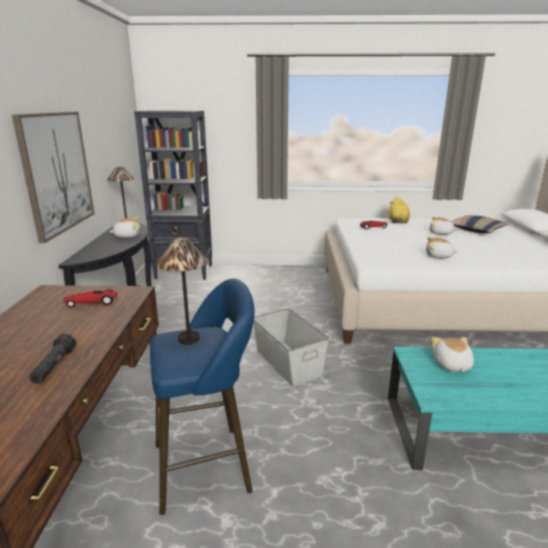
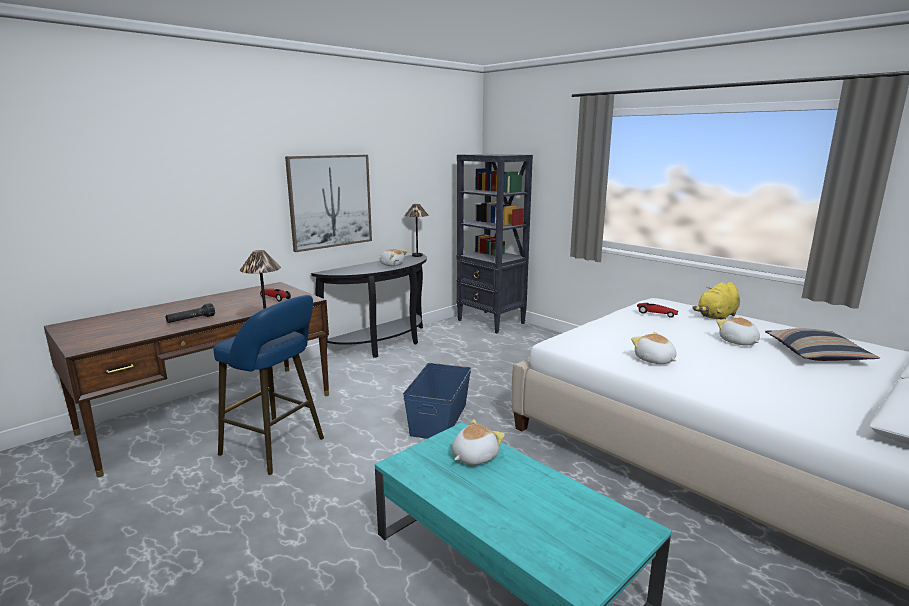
camera: 45 degrees right, 5 degrees down
grey storage box [253,308,329,387] -> blue storage box [403,363,471,439]

